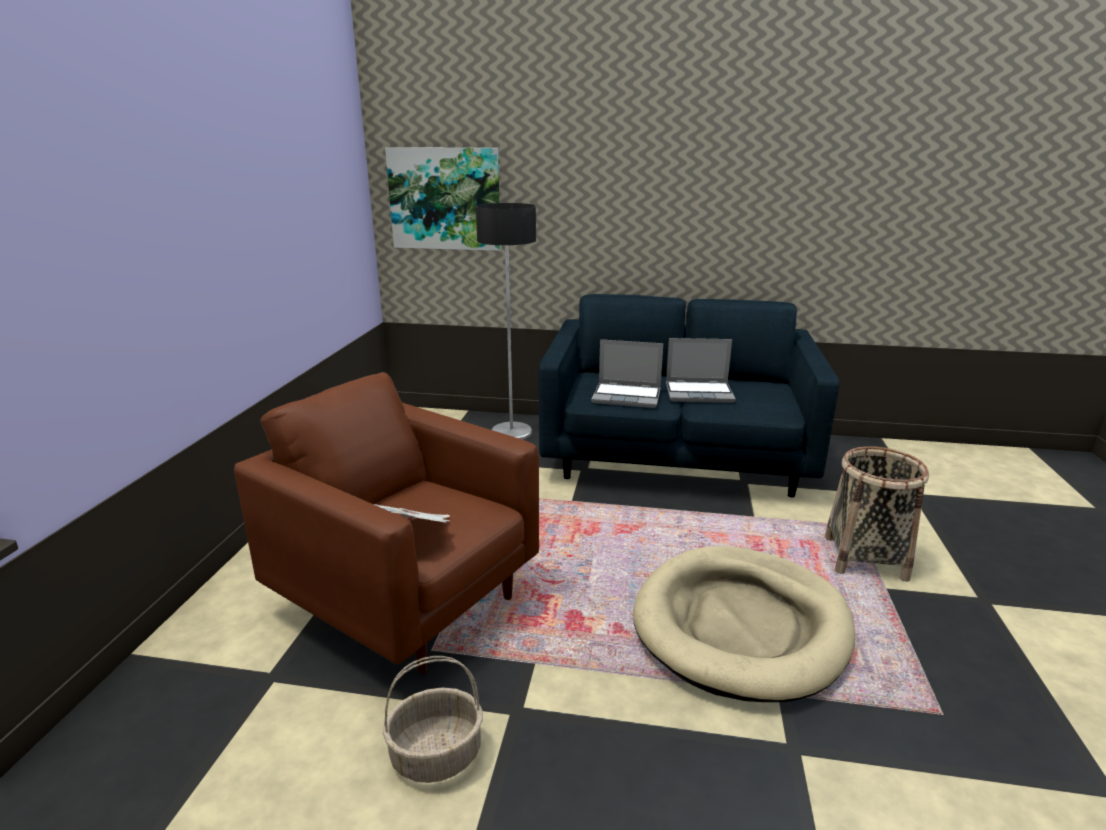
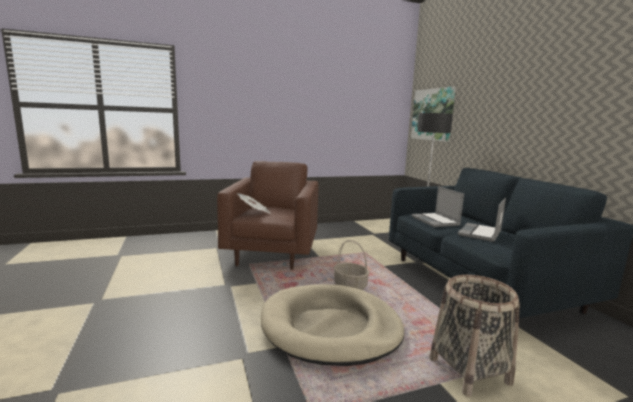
camera: 60 degrees right, 10 degrees down
basket [383,656,483,783] -> basket moved to [334,240,370,290]
laptop [666,338,736,403] -> laptop turned 60 degrees clockwise [458,198,506,242]

